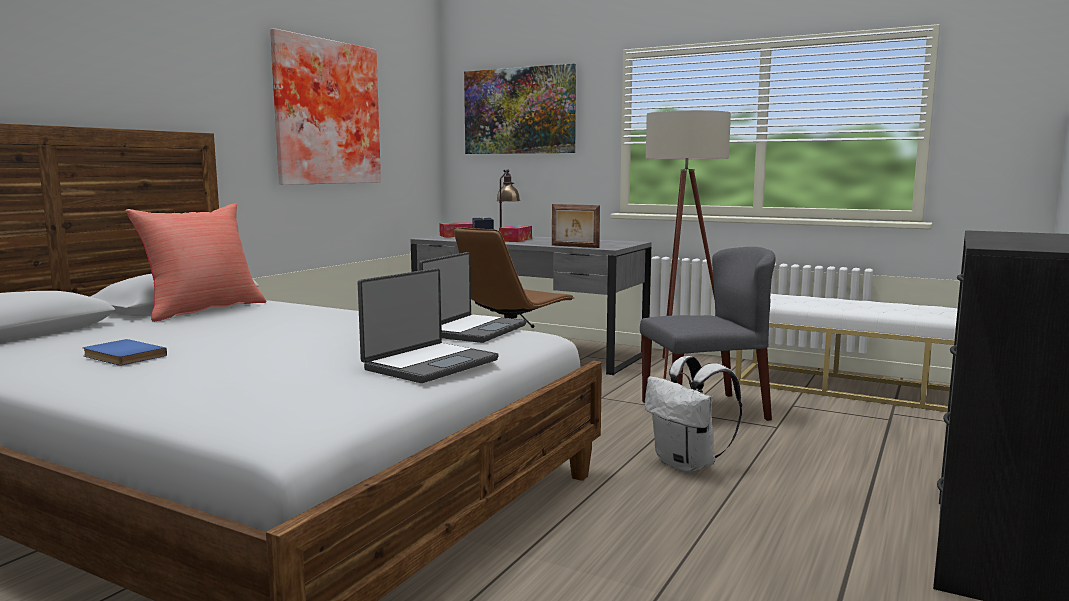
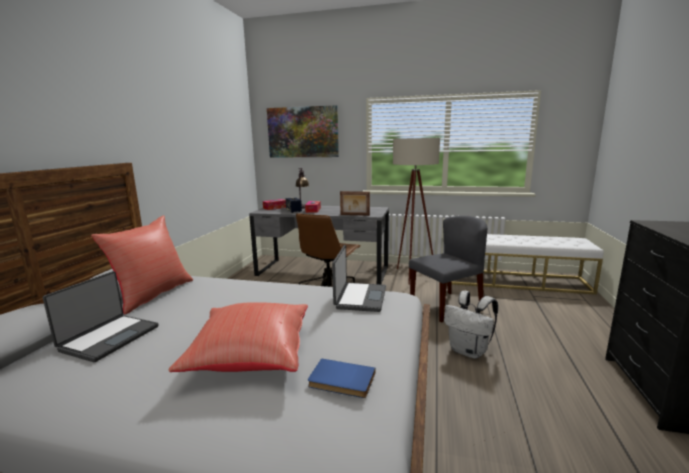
camera: 15 degrees left, 5 degrees up
blue book [83,339,167,366] -> blue book moved to [308,358,376,398]
picture [270,28,381,185] -> none
laptop [358,268,499,383] -> laptop moved to [43,271,159,362]
none -> red pillow [169,302,308,372]

